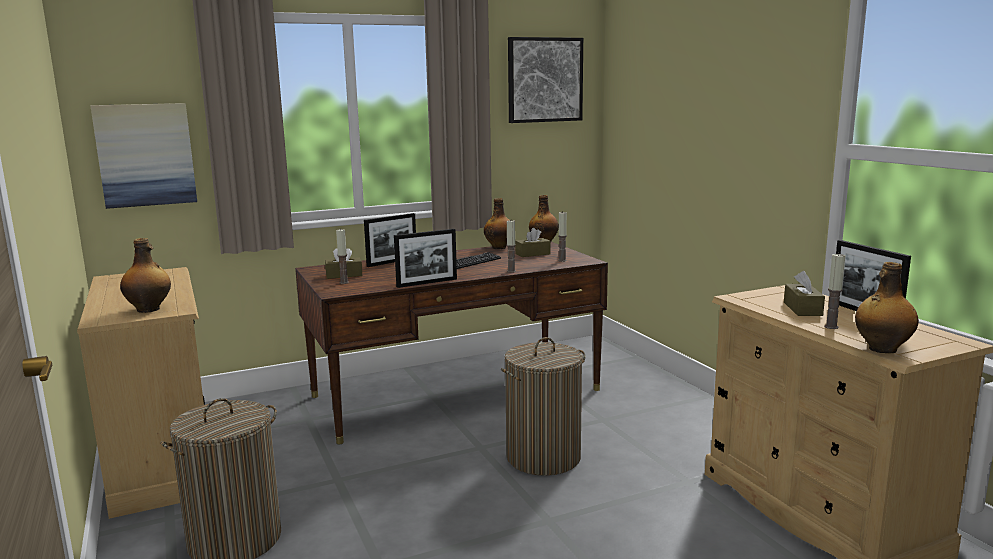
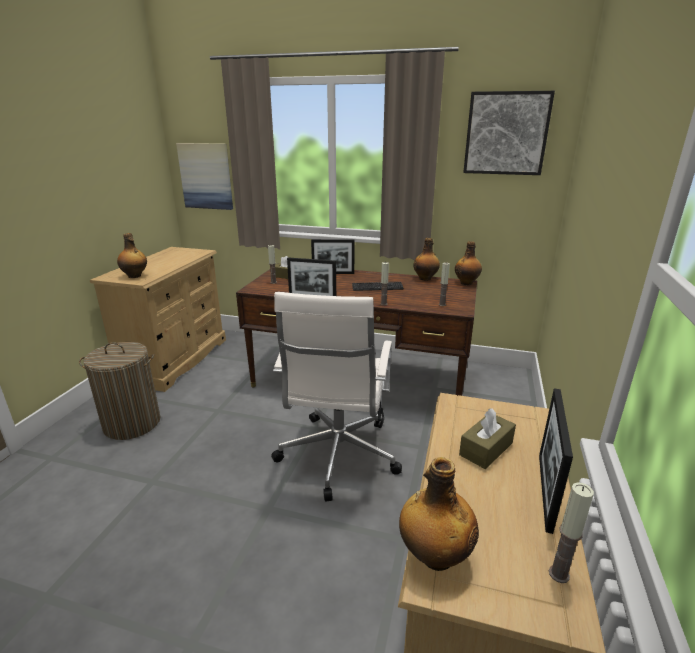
camera: 40 degrees right, 10 degrees up
laundry basket [501,337,586,476] -> white office chair [271,292,402,502]
brown tissue box [515,228,551,257] -> none
candle [824,253,845,329] -> candle moved to [549,483,594,583]

